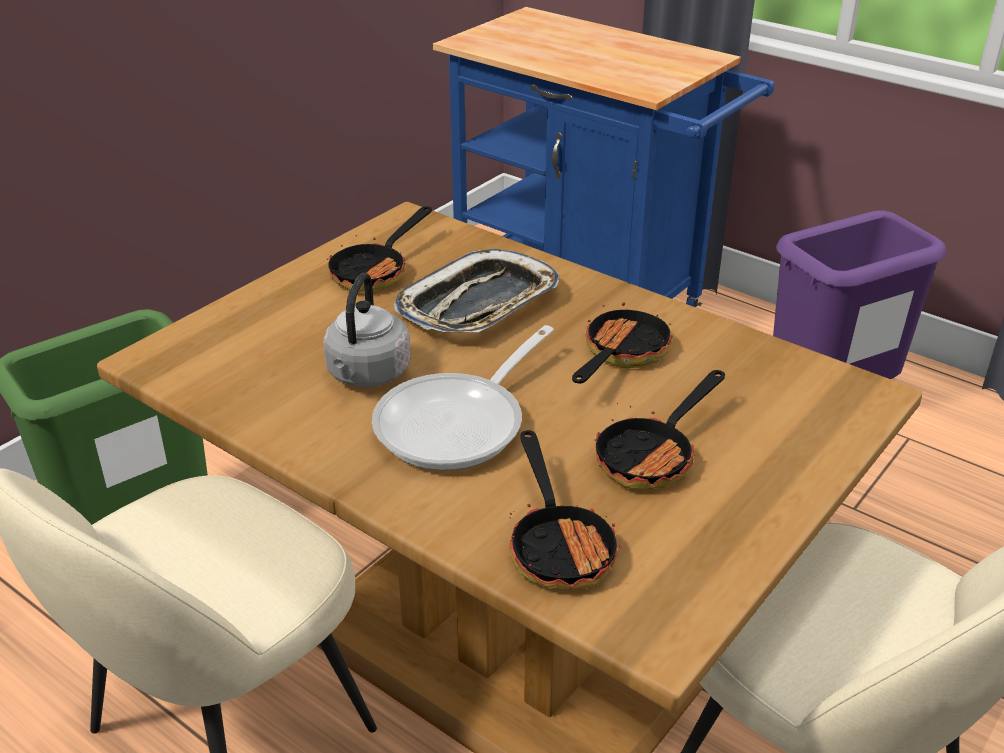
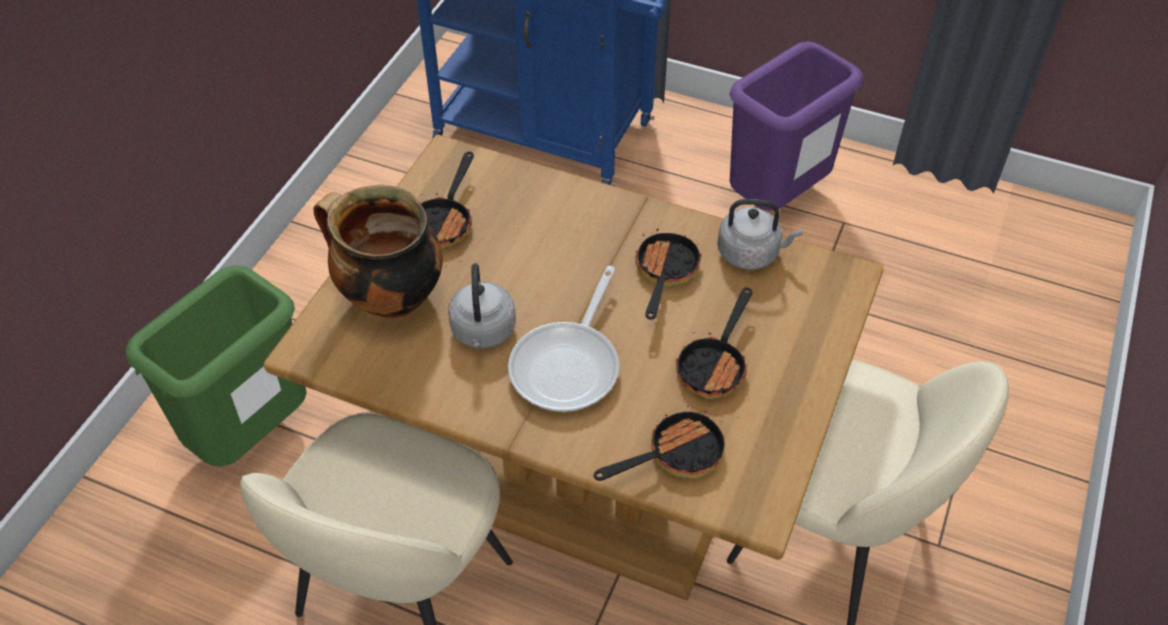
camera: 15 degrees left, 15 degrees up
tray [394,249,560,332] -> none
frying pan [509,430,623,589] -> frying pan turned 90 degrees counterclockwise [594,405,725,481]
none -> cooking pot [314,185,443,319]
none -> grey kettle [717,199,803,270]

